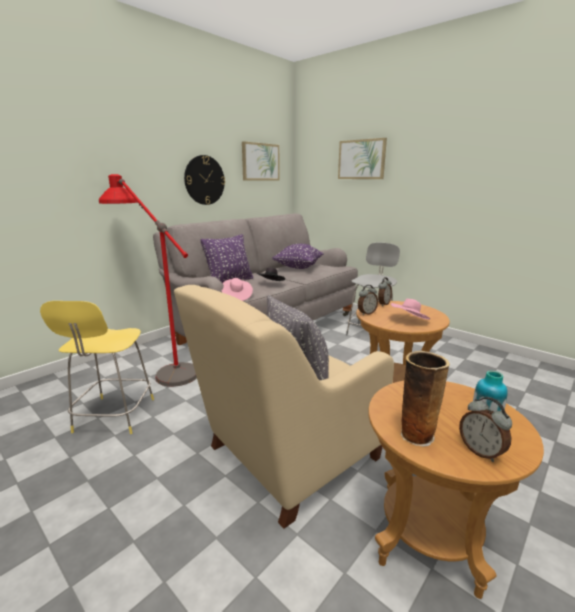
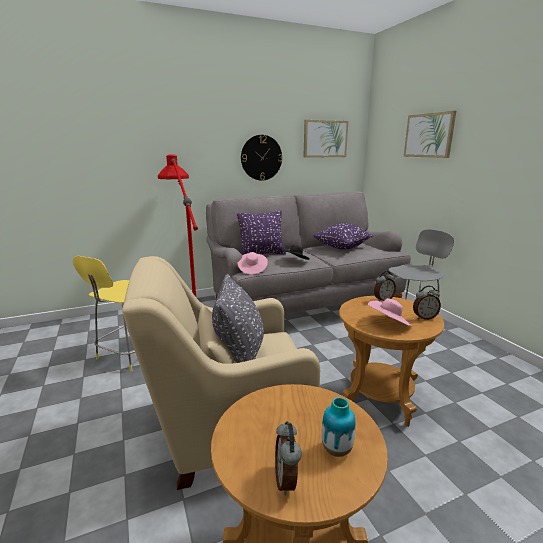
camera: 25 degrees right, 0 degrees up
alarm clock [358,285,378,315] -> alarm clock moved to [413,286,441,320]
vase [401,351,450,447] -> none

